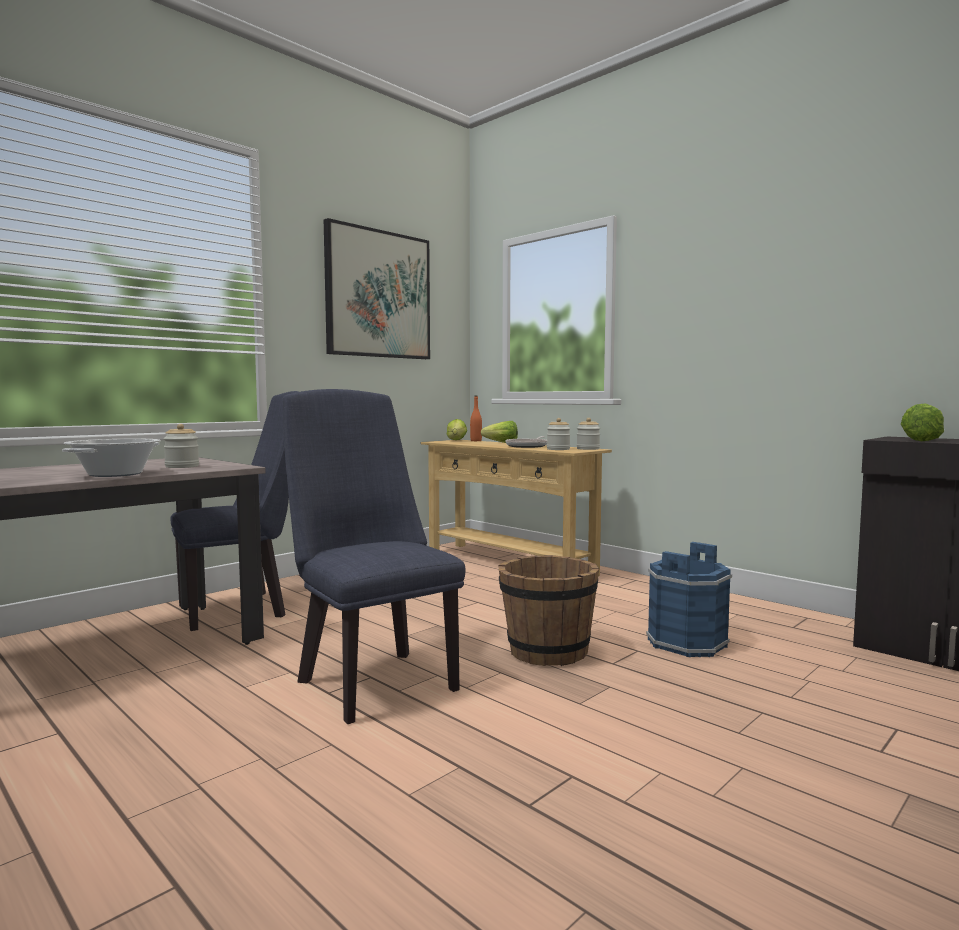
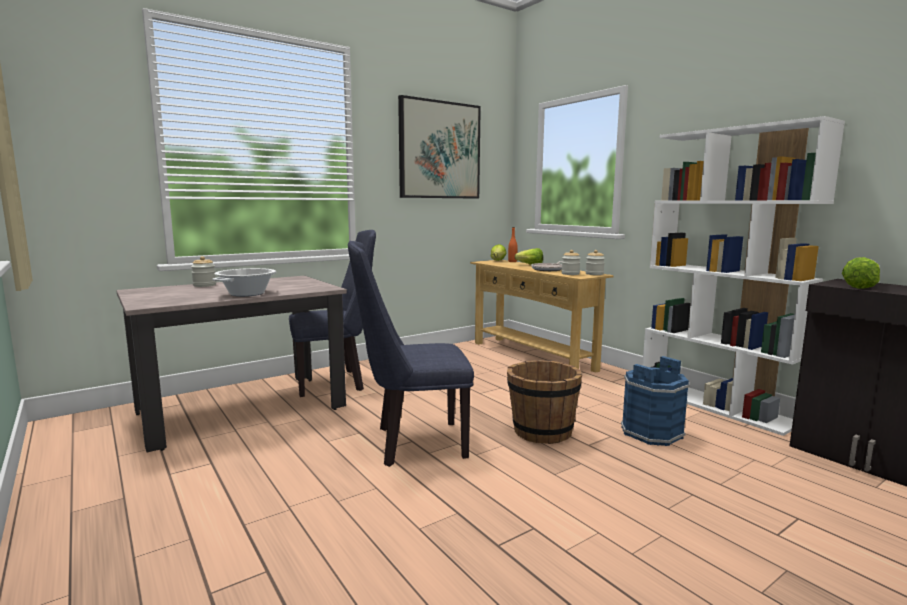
camera: 10 degrees right, 5 degrees up
jar [163,424,199,468] -> jar moved to [191,256,216,287]
blue chair [282,389,465,724] -> blue chair turned 75 degrees counterclockwise [348,241,474,467]
none -> white bookcase [643,116,845,436]

